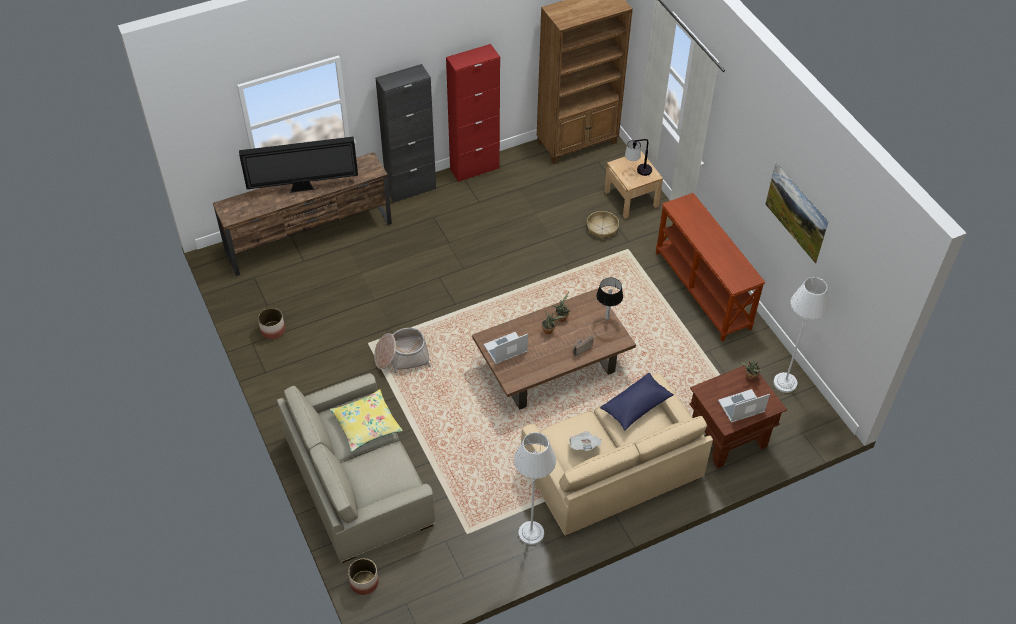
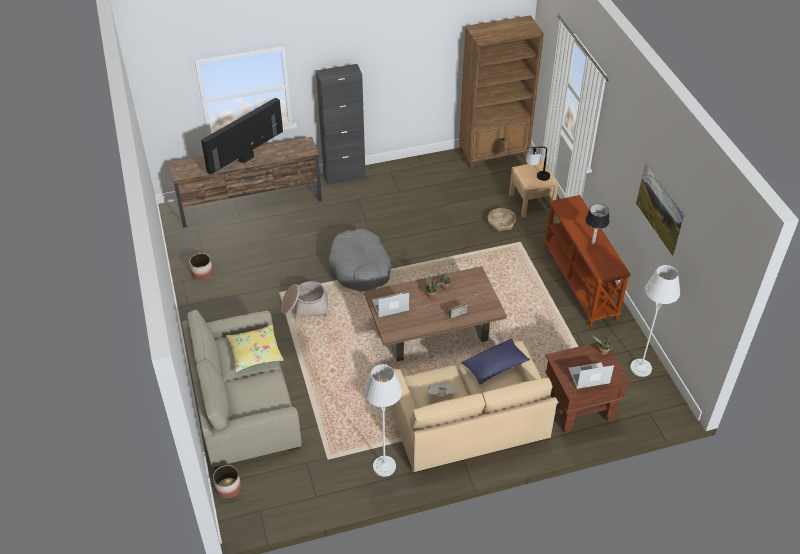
camera: 10 degrees right, 5 degrees down
television [239,137,358,193] -> television turned 135 degrees clockwise [201,98,283,175]
red cabinet [446,44,500,182] -> none
table lamp [596,277,623,320] -> table lamp moved to [585,204,609,244]
none -> grey dog bed [328,229,392,291]

